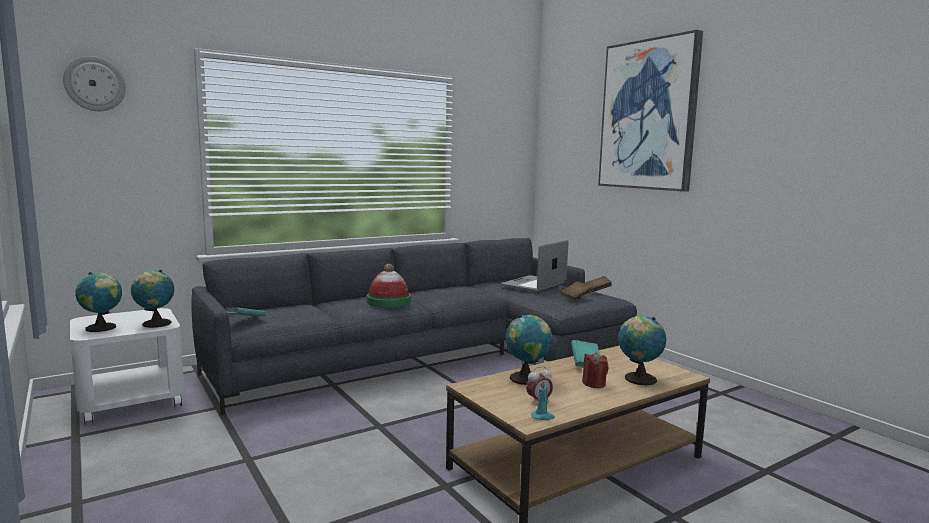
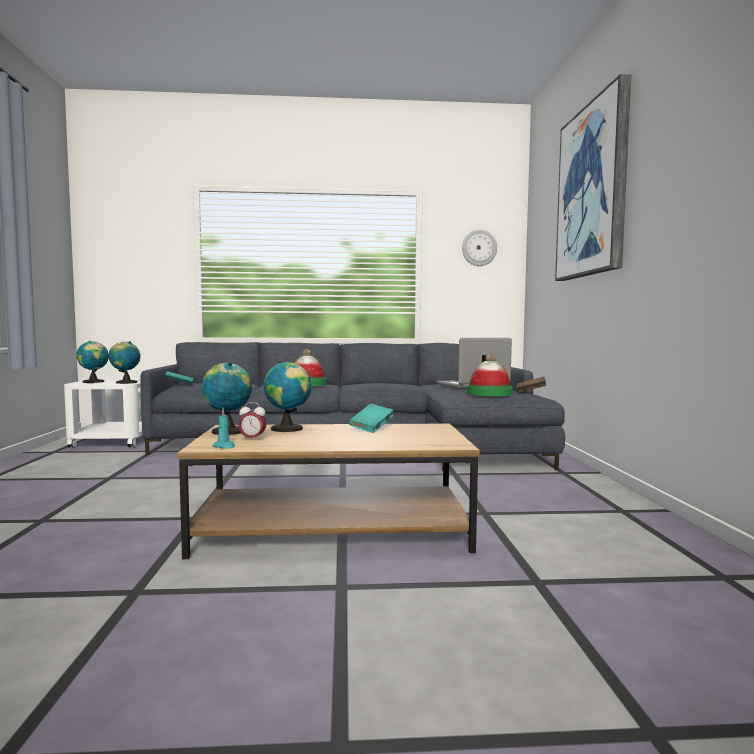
camera: 30 degrees right, 5 degrees down
wall clock [63,56,126,111] -> wall clock moved to [462,230,497,266]
brown book [560,281,591,301] -> hat [467,354,513,396]
red candle [582,352,609,388] -> none
globe [618,316,666,385] -> globe moved to [201,363,252,435]

